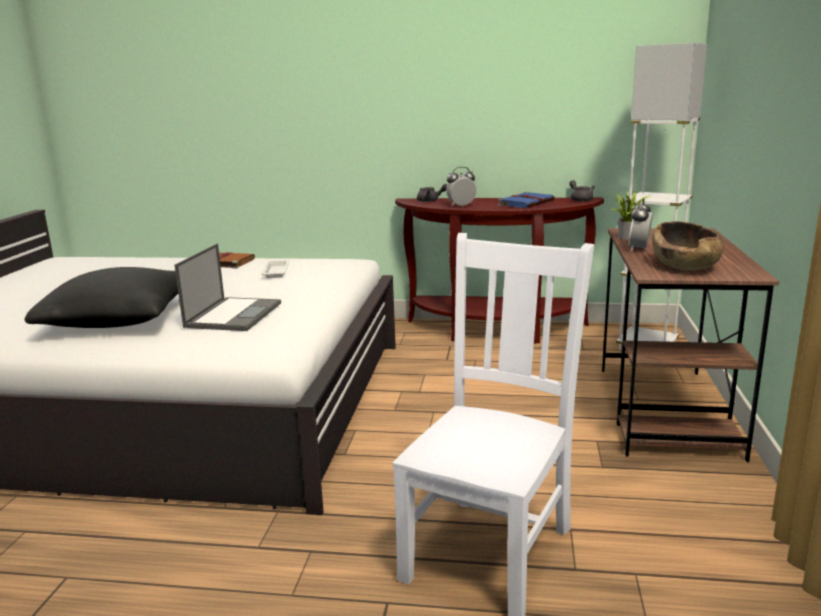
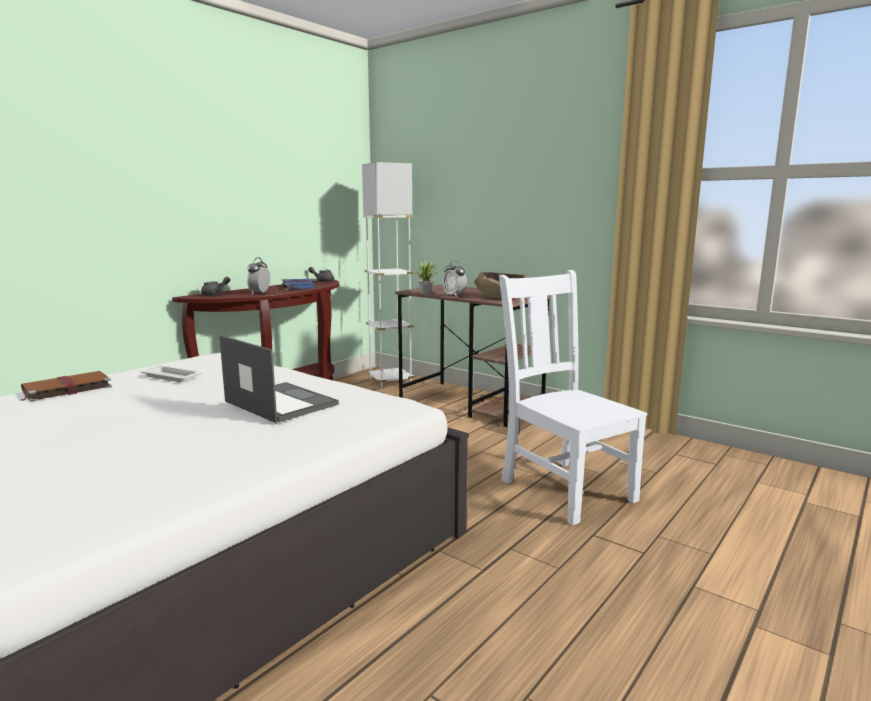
camera: 60 degrees left, 5 degrees down
black pillow [25,267,178,328] -> none

